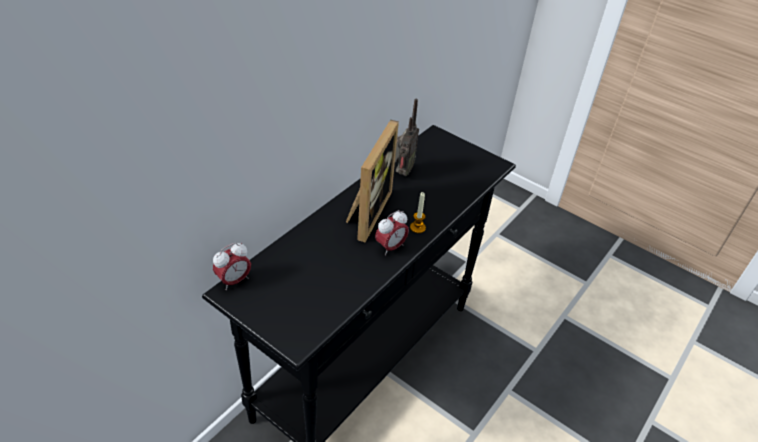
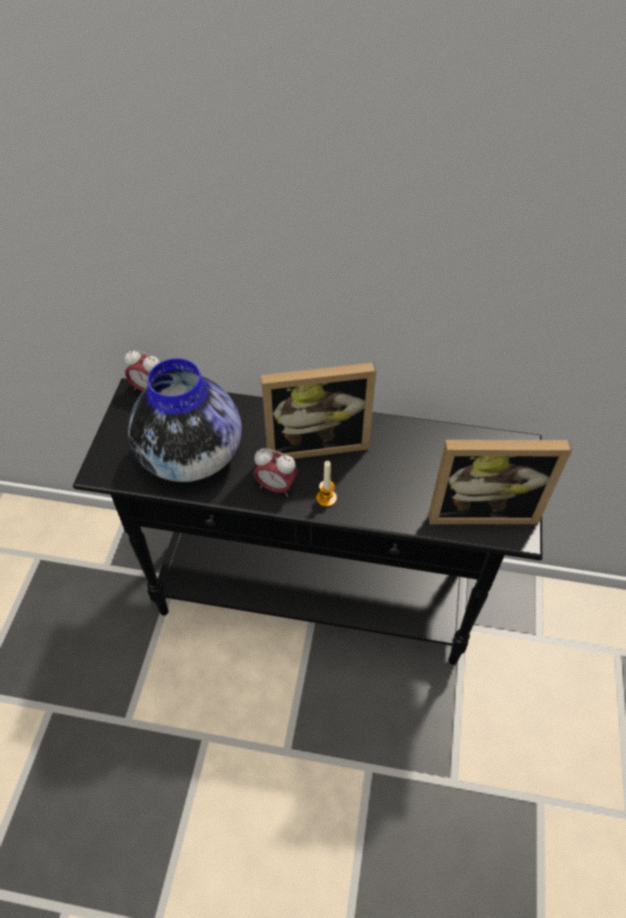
camera: 65 degrees right, 10 degrees up
radio [395,99,419,176] -> none
none -> vase [128,358,242,482]
none -> picture frame [428,440,572,524]

